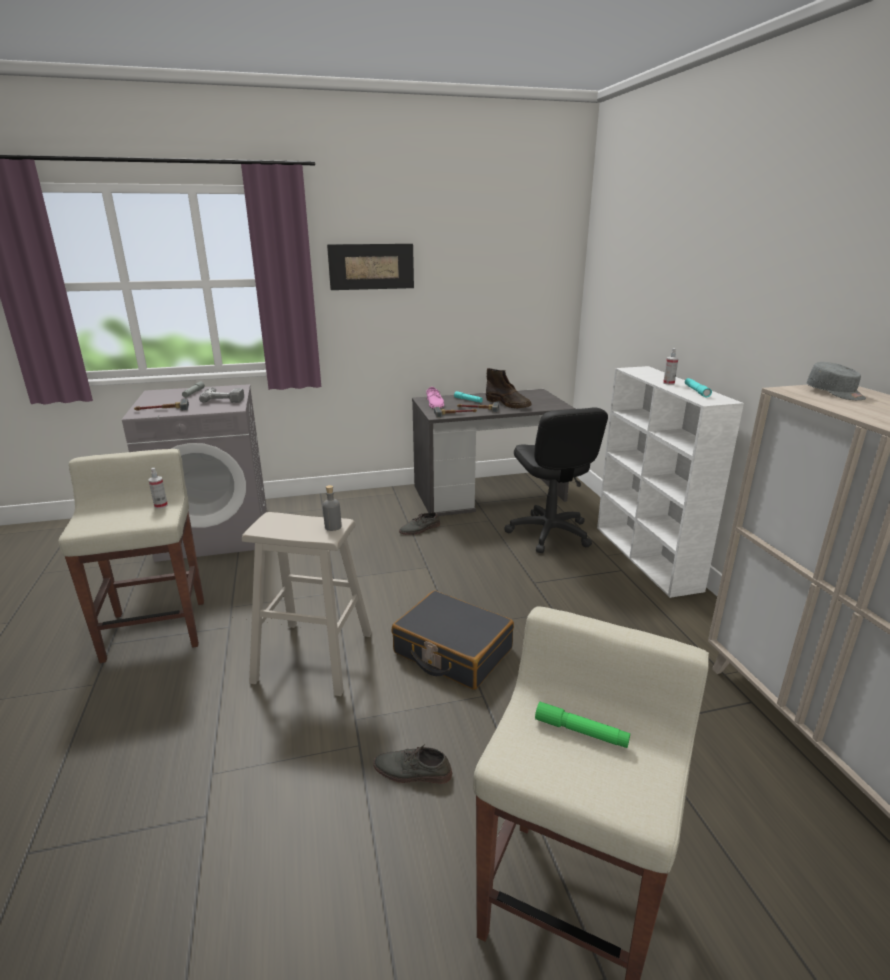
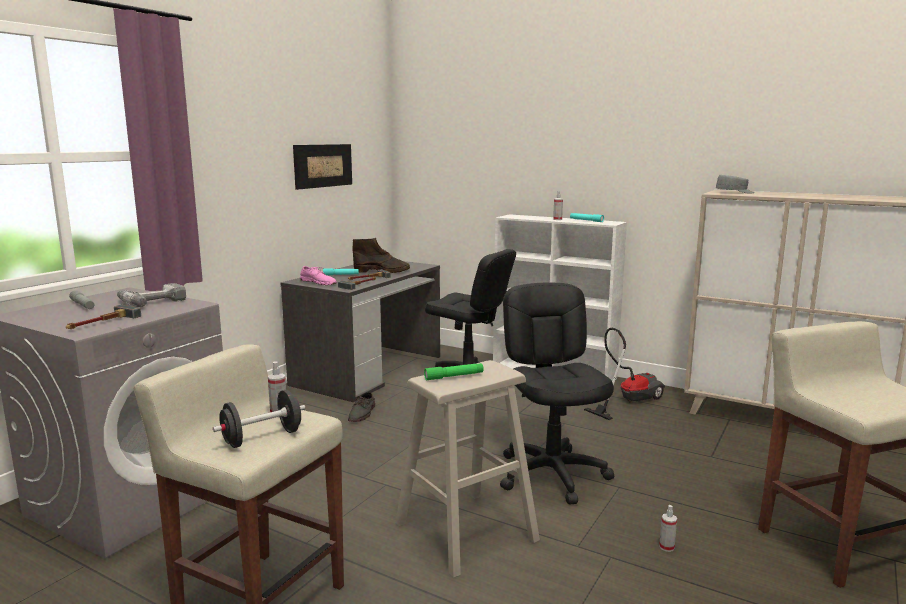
camera: 45 degrees left, 10 degrees down
grey bottle [323,485,342,531] -> none
picture [327,244,414,290] -> picture moved to [293,144,352,190]
grey shoe [373,744,452,784] -> spray bottle [659,505,677,552]
black suitcase [391,590,514,690] -> black office chair [500,283,614,505]
green flashlight [535,702,630,748] -> green flashlight moved to [424,363,484,380]
none -> black dumbbell [213,390,305,448]
none -> vacuum cleaner [584,328,665,420]

